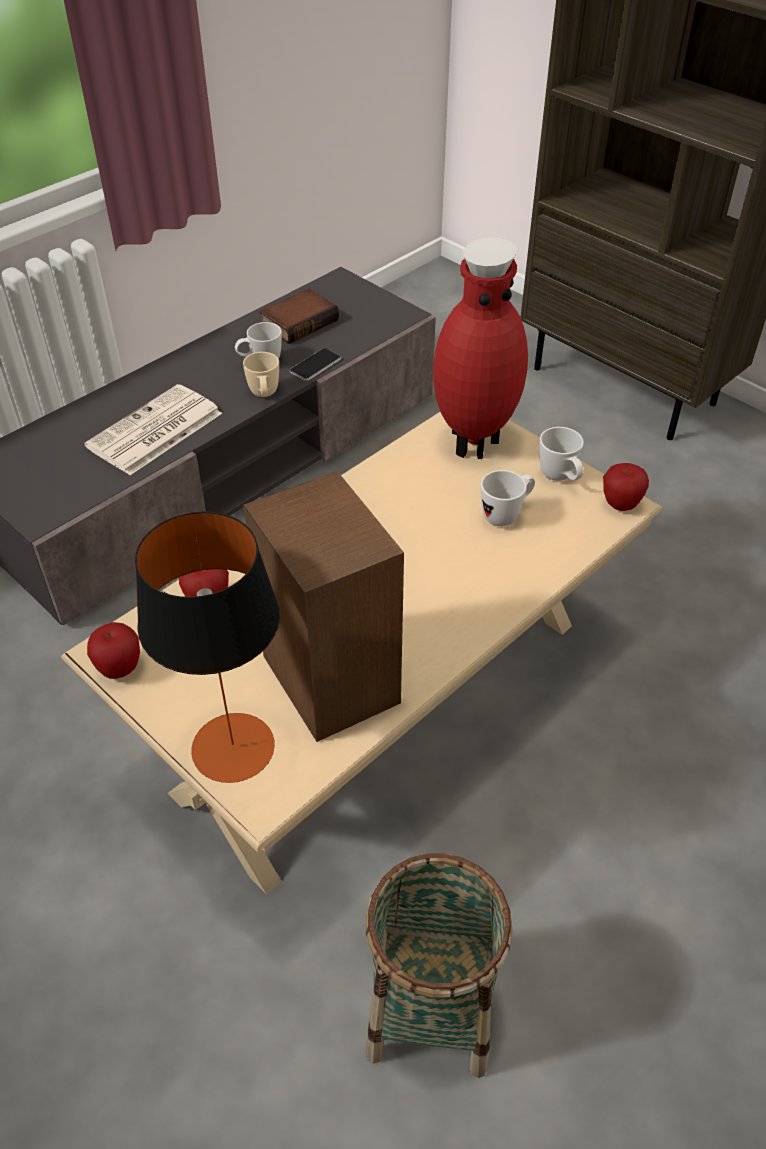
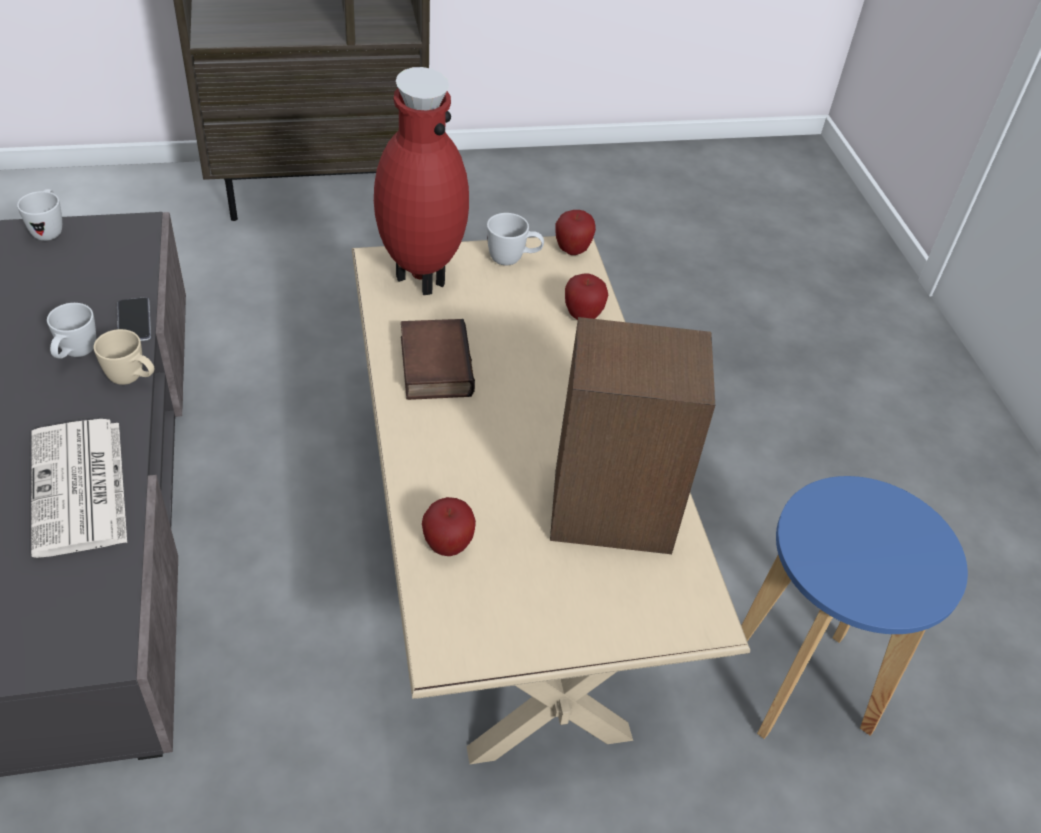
camera: 60 degrees left, 0 degrees up
apple [87,622,140,679] -> apple moved to [565,274,608,320]
table lamp [135,511,280,783] -> none
book [259,289,339,344] -> book moved to [401,319,475,400]
basket [366,853,512,1078] -> blue stool [741,476,968,739]
white mug [481,470,535,526] -> white mug moved to [17,189,62,241]

